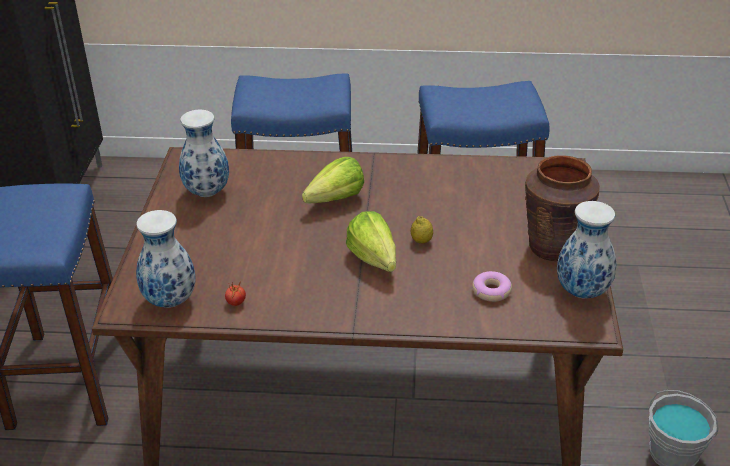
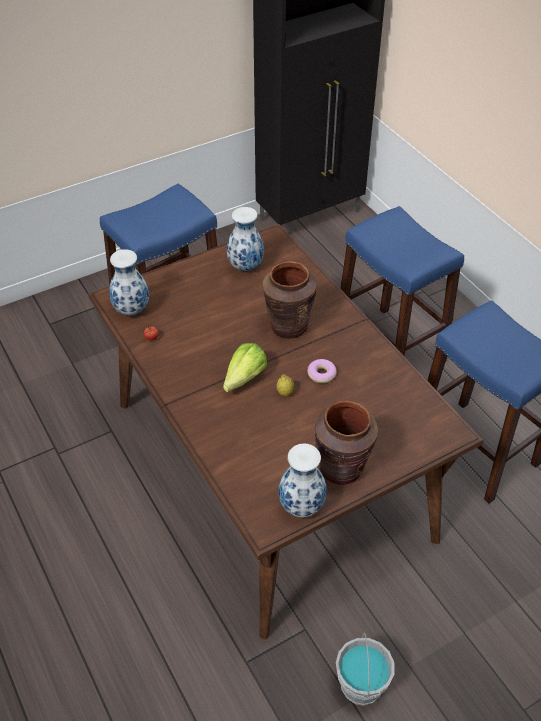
camera: 55 degrees right, 10 degrees up
lettuce [302,157,364,203] -> brown vase [262,261,317,338]
donut [472,271,512,302] -> donut moved to [307,359,337,383]

